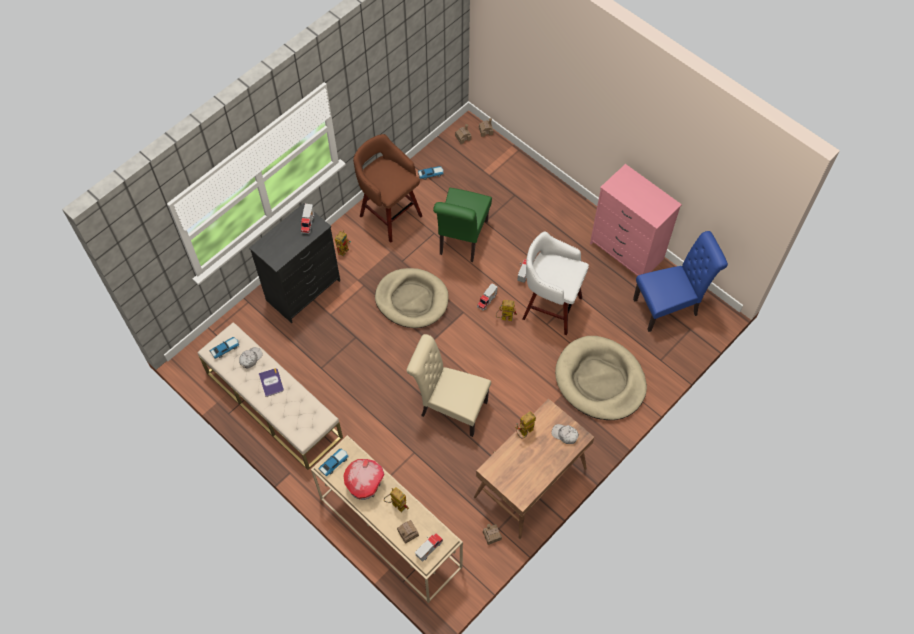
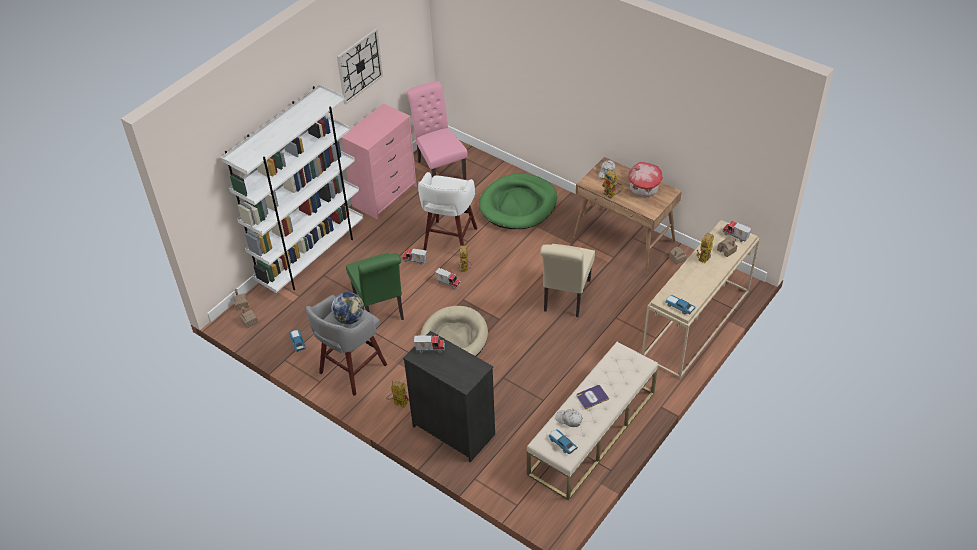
camera: 95 degrees left, 15 degrees down
toy house [343,459,385,500] -> toy house moved to [628,162,663,197]
brown stool [353,134,422,243] -> grey stool [306,295,387,396]
green chair [433,188,492,262] -> green chair turned 60 degrees clockwise [346,253,404,320]
beige dog bed [555,336,647,420] -> green dog bed [479,173,557,229]
blue chair [633,231,728,332] -> pink chair [406,81,468,180]
none -> white bookcase [221,84,363,293]
none -> globe [331,292,364,324]
none -> wall clock [337,28,383,104]

